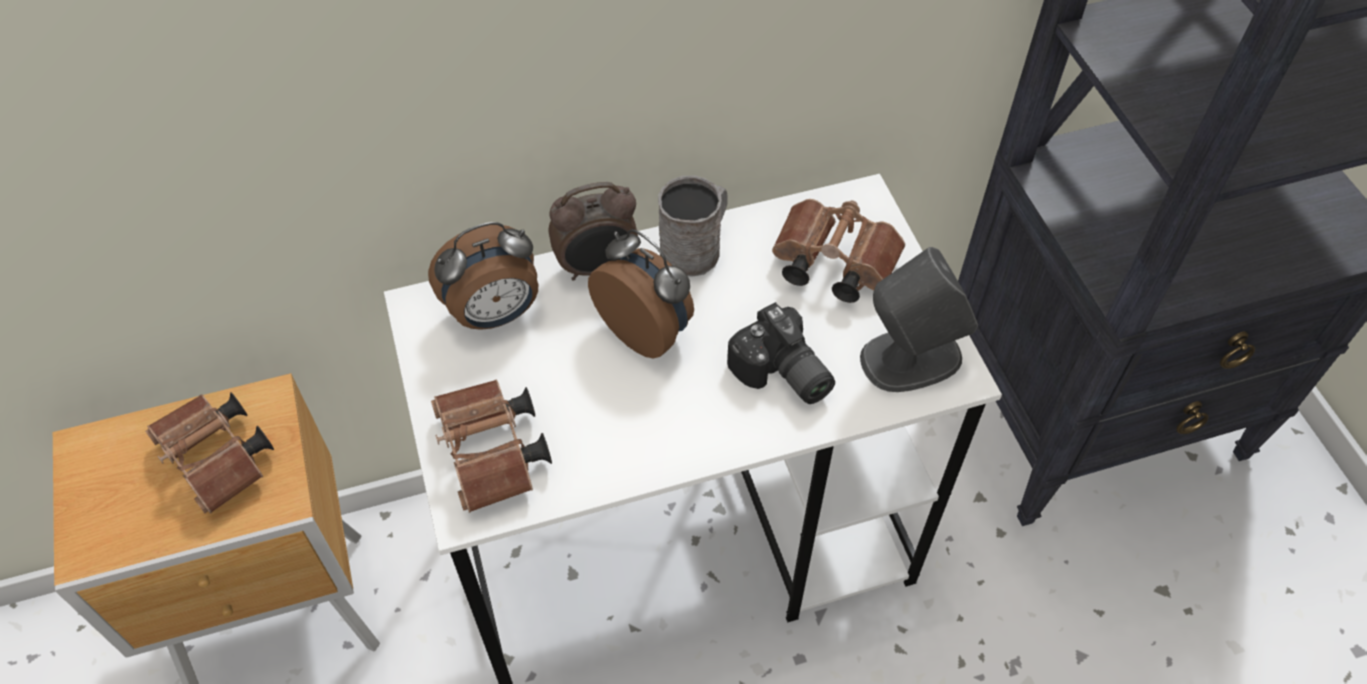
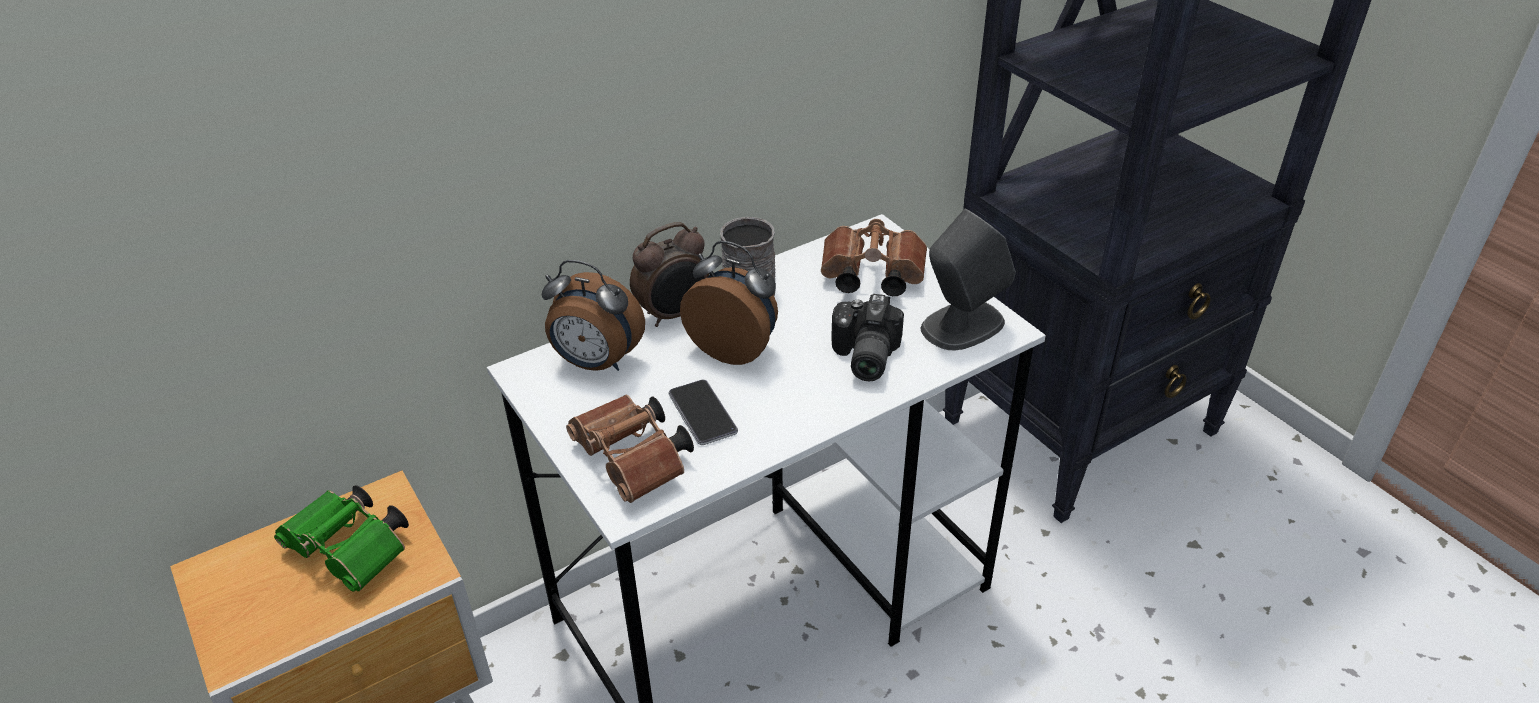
camera: 15 degrees left, 15 degrees down
brown binoculars [145,392,274,514] -> green binoculars [274,485,409,592]
alarm clock [428,222,538,330] -> alarm clock turned 60 degrees clockwise [542,260,645,371]
camera [727,302,835,404] -> camera turned 60 degrees clockwise [831,294,904,381]
none -> phone [669,380,738,445]

